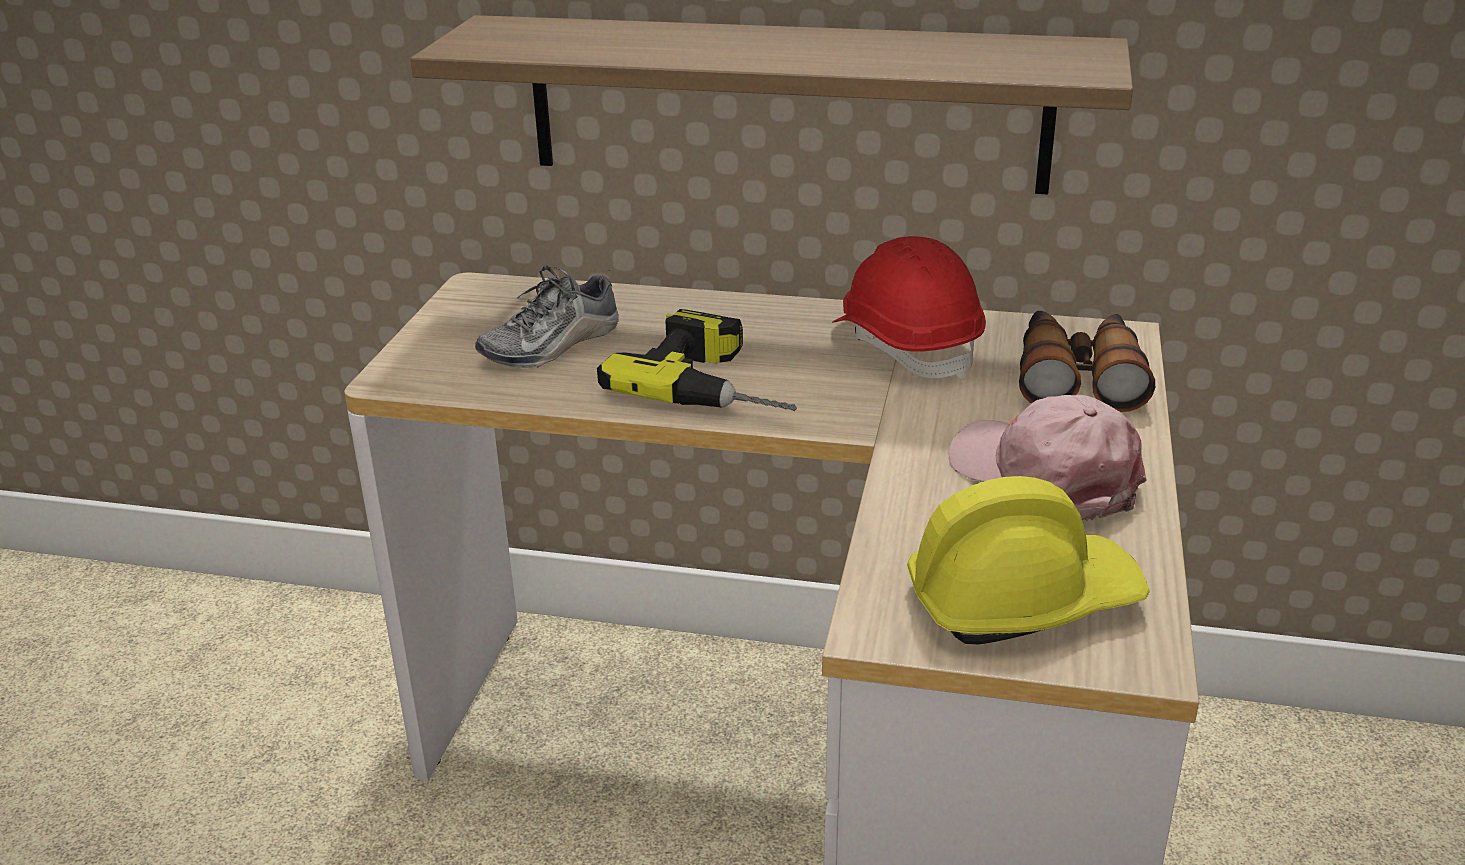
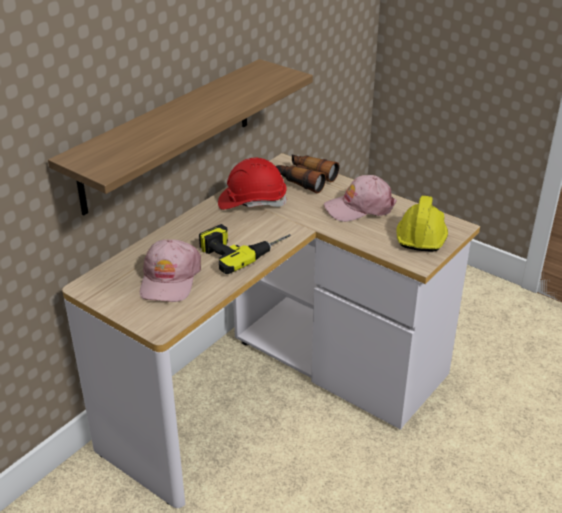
camera: 65 degrees left, 5 degrees up
shoe [475,265,619,368] -> pink cap [140,239,201,302]

